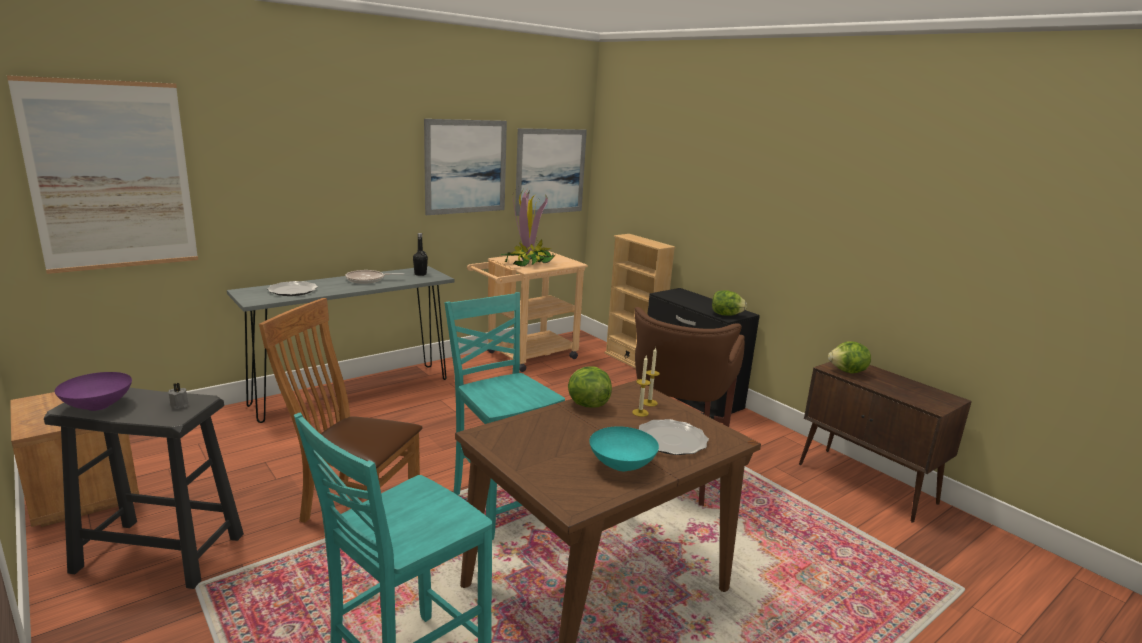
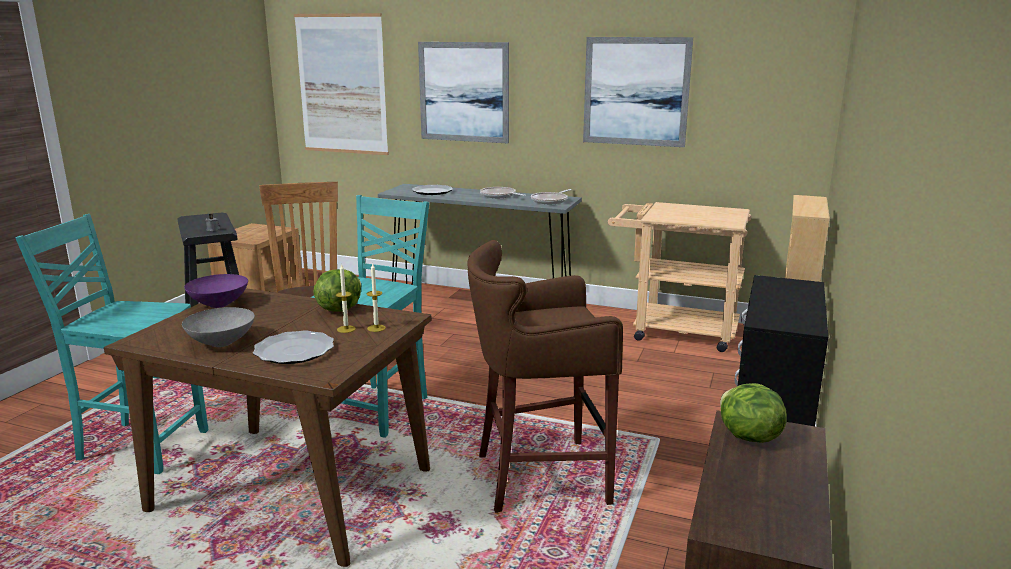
camera: 60 degrees right, 0 degrees up
purple bowl [54,372,132,411] -> purple bowl moved to [184,274,248,308]
black bottle [413,233,428,276] -> frying pan [531,189,572,204]
potted plant [500,189,555,267] -> none
picture [515,128,587,216] -> picture moved to [418,42,509,143]
turquoise bowl [590,426,659,471] -> grey bowl [182,307,255,347]
lettuce [712,290,747,316] -> none

